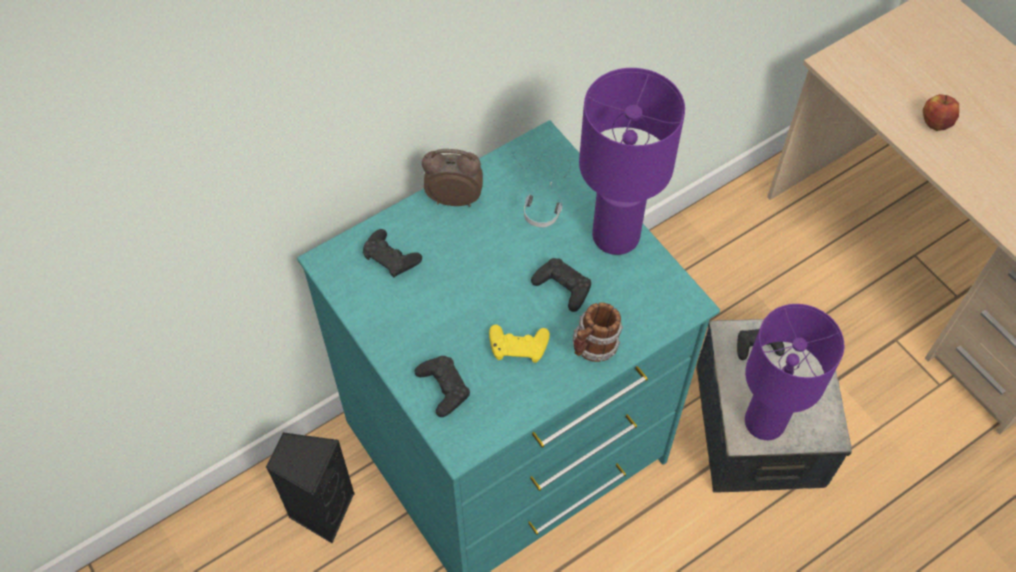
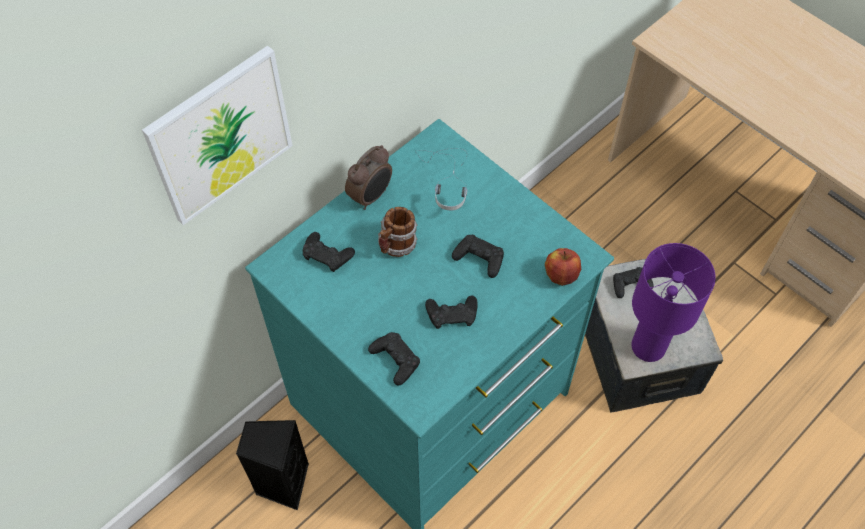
camera: 10 degrees left, 0 degrees up
alarm clock [422,149,483,207] -> alarm clock turned 135 degrees clockwise [345,145,392,210]
yellow game controller [489,325,550,363] -> black game controller [425,295,478,329]
mug [573,303,623,362] -> mug moved to [378,207,418,257]
purple table lamp [579,68,685,255] -> none
apple [922,94,959,131] -> apple moved to [545,248,581,286]
none -> picture [142,46,293,225]

